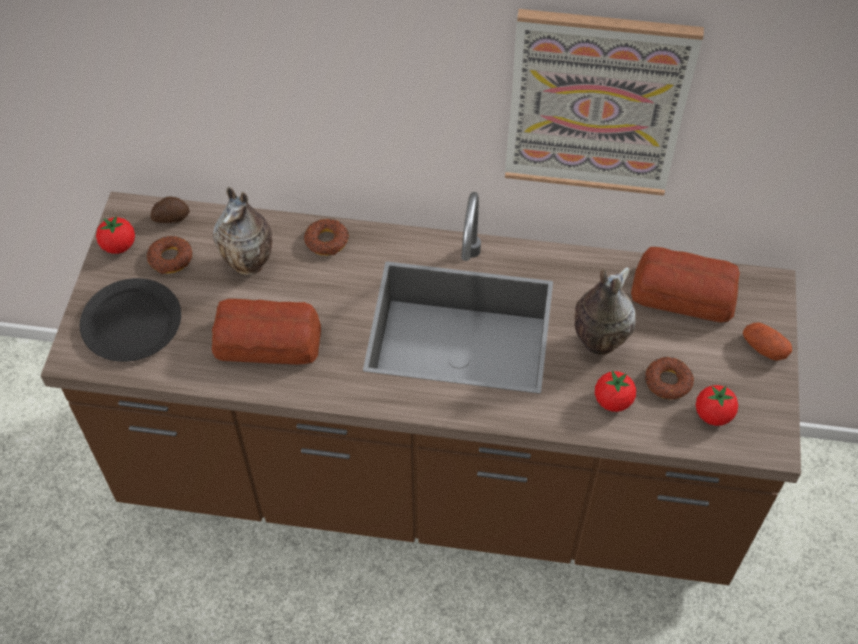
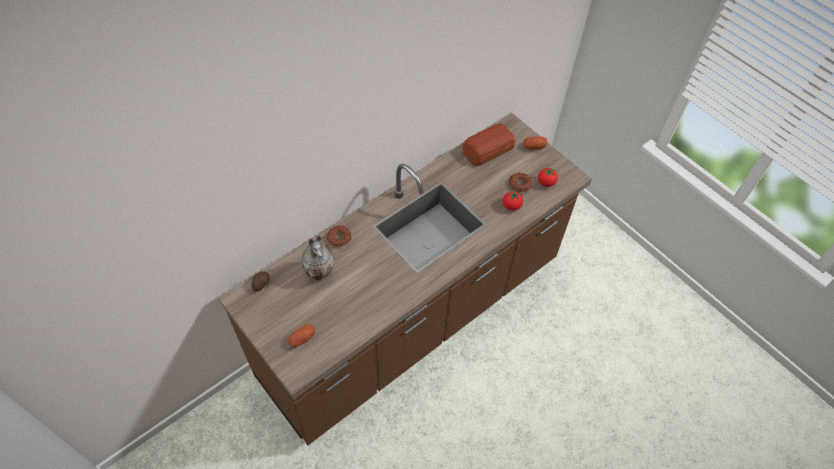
camera: 50 degrees left, 0 degrees up
black plate [80,278,181,362] -> potato [288,324,315,347]
tomato [96,215,135,254] -> none
donut [147,236,192,274] -> none
bread [212,299,321,365] -> none
picture [505,9,704,196] -> none
vase [575,267,636,355] -> none

